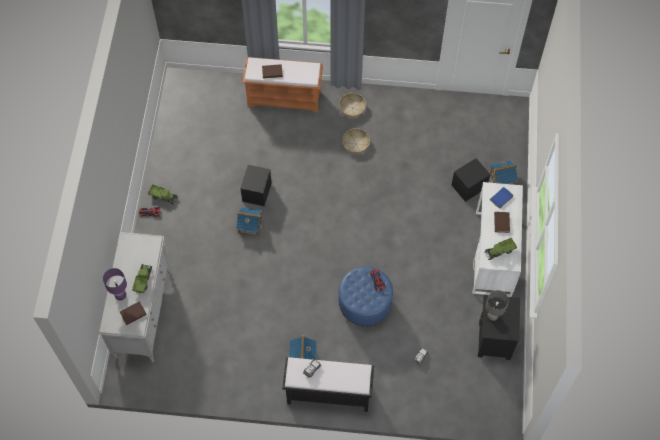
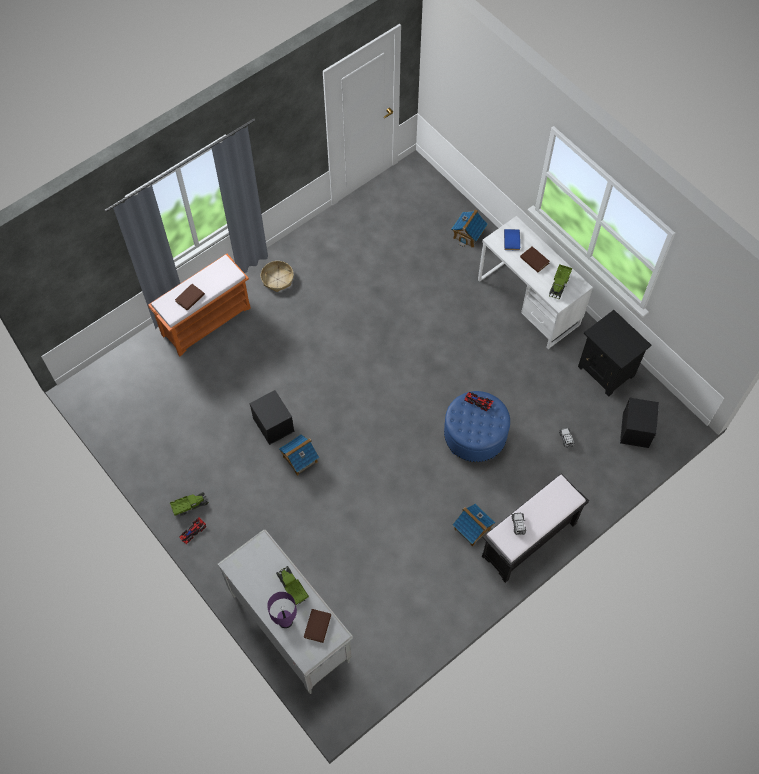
camera: 45 degrees left, 0 degrees up
basket [342,128,370,154] -> none
black storage box [452,158,490,202] -> black storage box moved to [620,398,659,448]
grey table lamp [486,290,509,322] -> none

